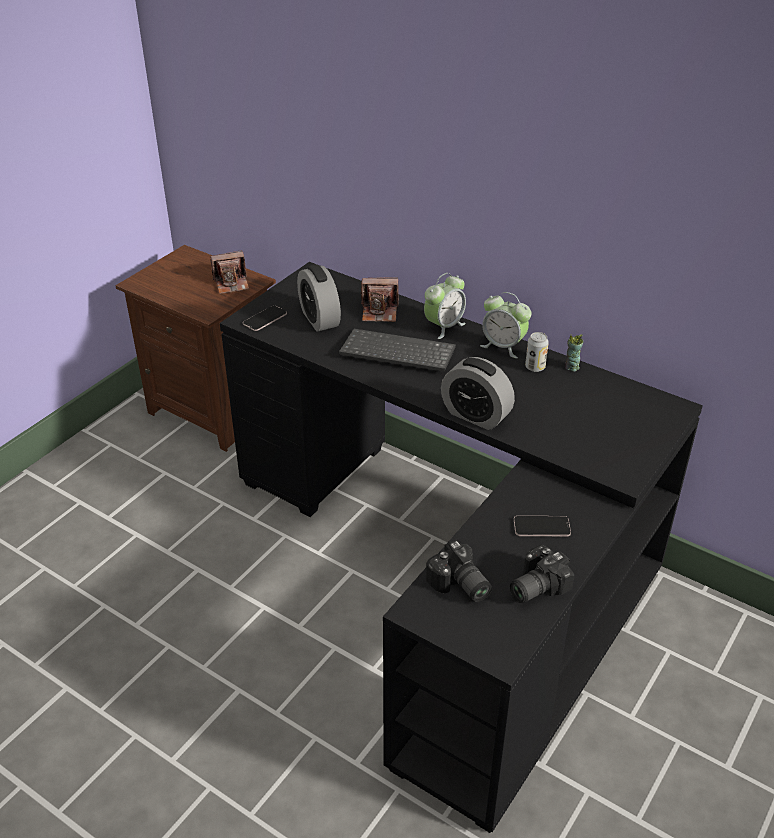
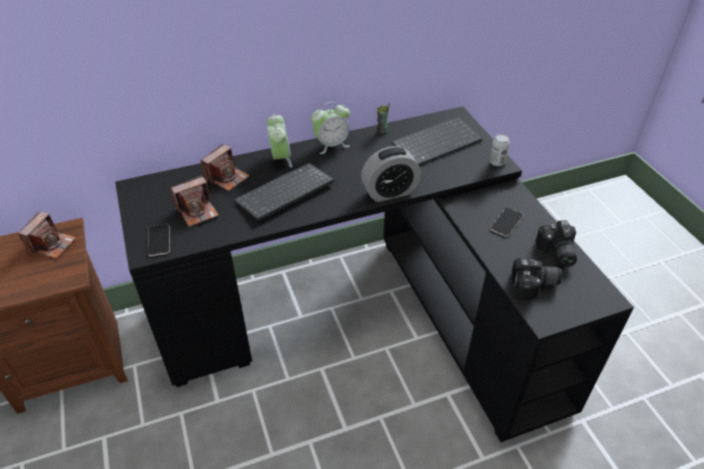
camera: 55 degrees left, 5 degrees up
alarm clock [297,264,341,332] -> camera [171,175,219,227]
can [525,332,549,372] -> can moved to [489,134,510,166]
none -> keyboard [392,116,483,166]

